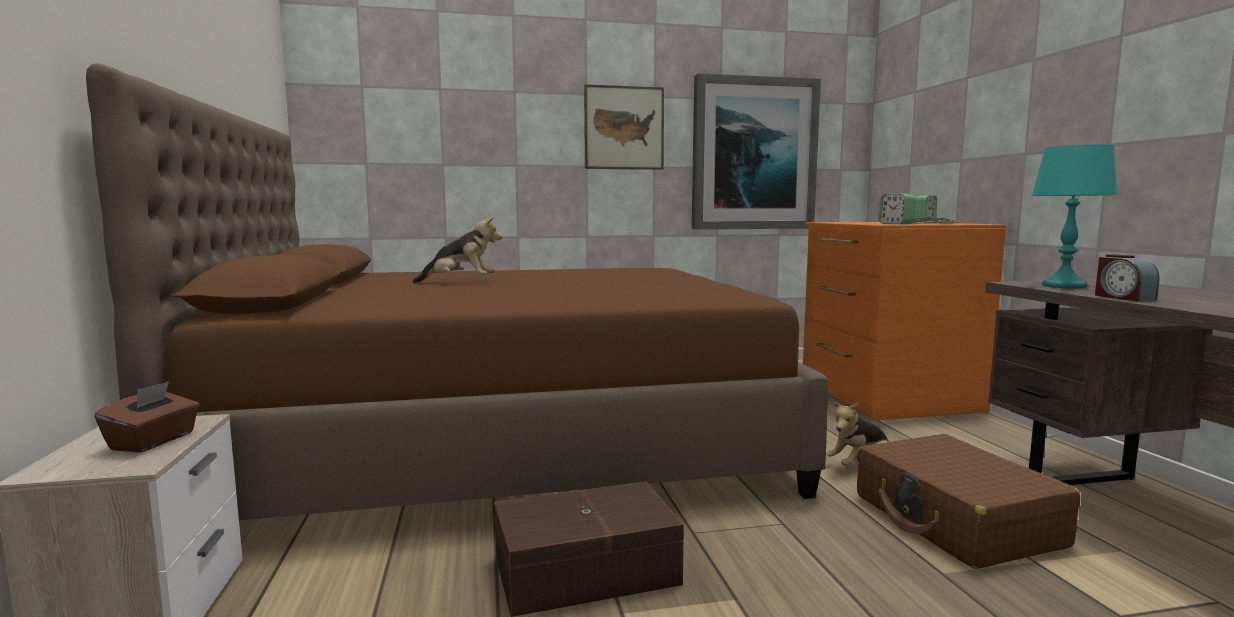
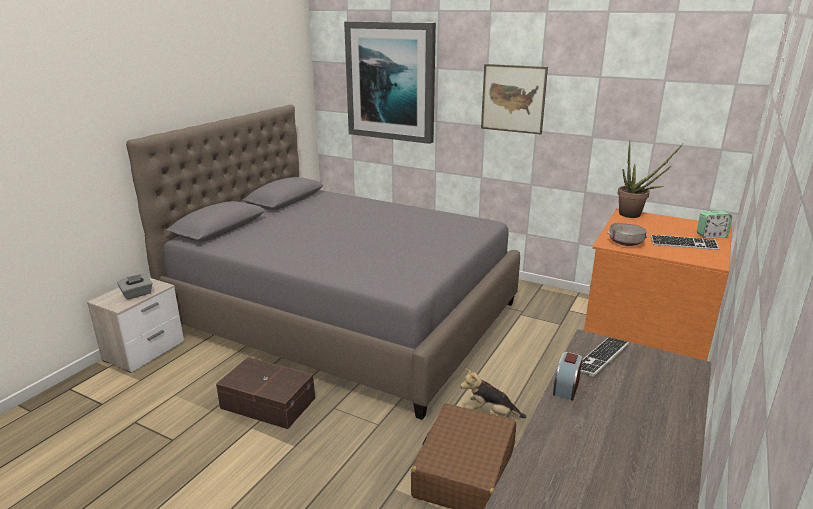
camera: 40 degrees right, 15 degrees up
brown bed [86,63,828,520] -> grey bed [126,105,520,420]
brown tissue box [94,381,200,453] -> grey tissue box [117,274,153,300]
plush toy [412,215,502,283] -> none
picture [692,74,821,229] -> picture moved to [344,21,436,144]
alarm clock [879,194,916,224] -> grey bowl [607,223,647,246]
turquoise table lamp [1032,144,1118,289] -> keyboard [581,337,629,377]
none -> potted plant [617,143,684,218]

